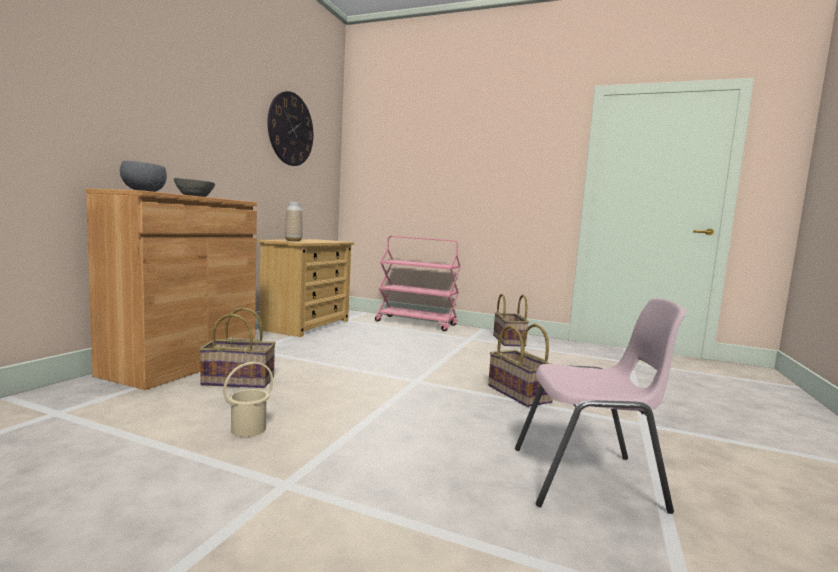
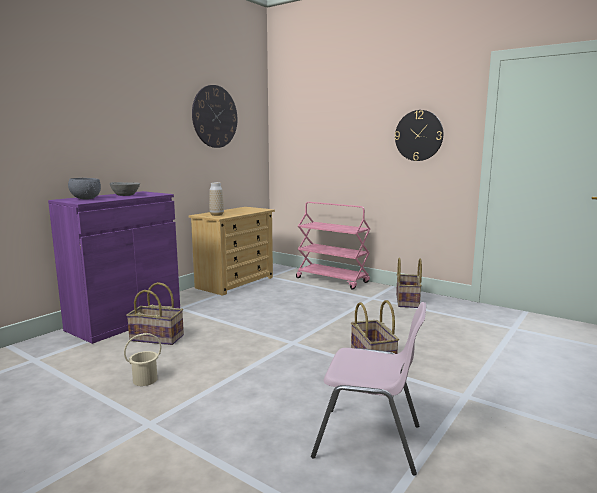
camera: 15 degrees right, 5 degrees up
brown cabinet [86,188,257,390] -> purple cabinet [48,191,180,344]
none -> wall clock [395,110,443,161]

